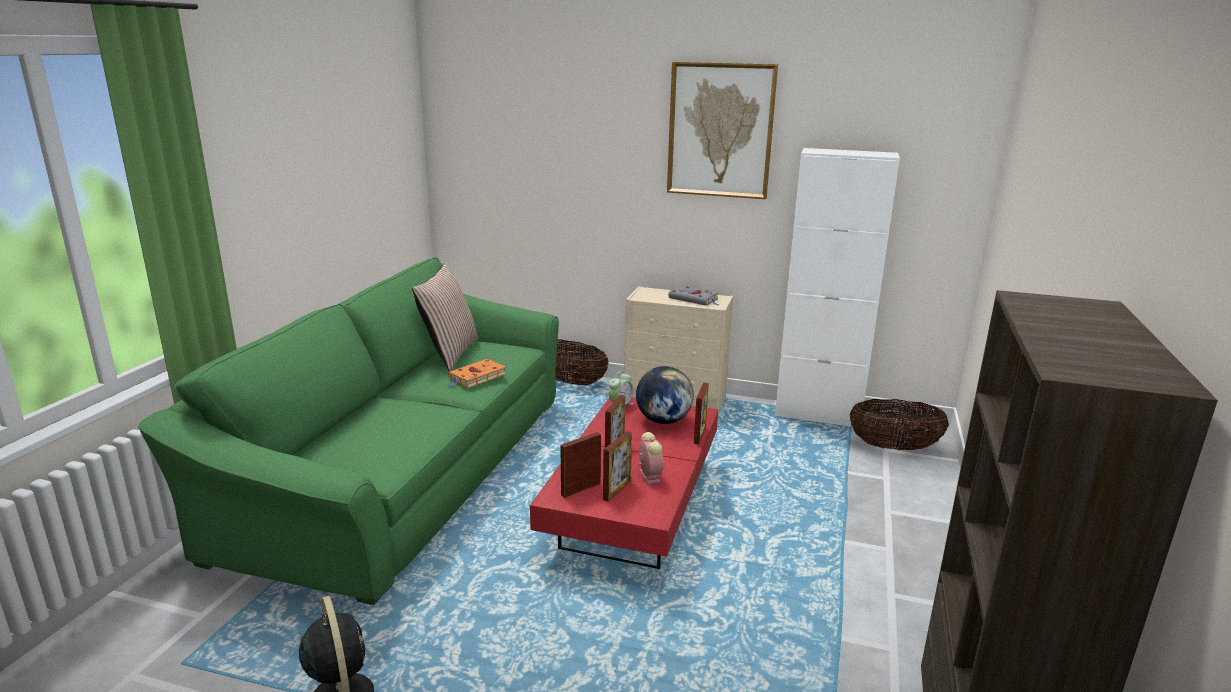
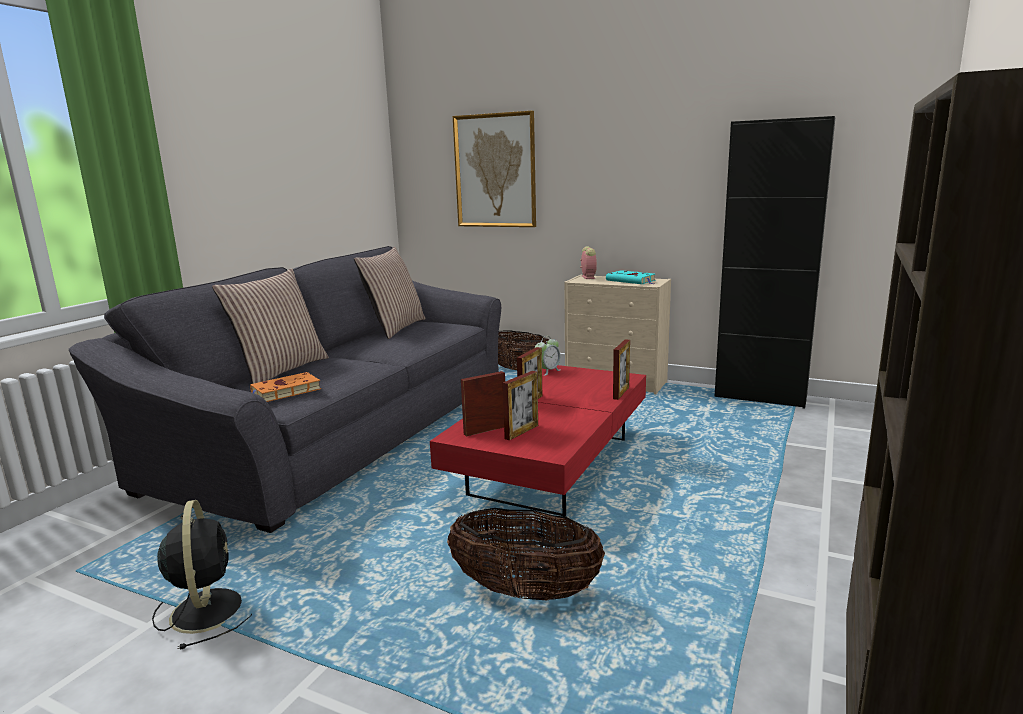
camera: 10 degrees right, 5 degrees down
green sofa [138,258,559,605] -> grey sofa [69,246,501,533]
orange book [447,359,506,388] -> orange book moved to [250,372,321,402]
globe [636,366,694,424] -> none
alarm clock [639,432,664,484] -> alarm clock moved to [580,246,597,279]
picture [667,62,778,199] -> picture moved to [453,111,536,227]
grey book [668,285,720,306] -> turquoise book [606,270,655,284]
white cabinet [775,148,900,427] -> black cabinet [714,116,835,409]
basket [849,399,949,450] -> basket moved to [447,508,605,600]
none -> pillow [212,268,329,384]

